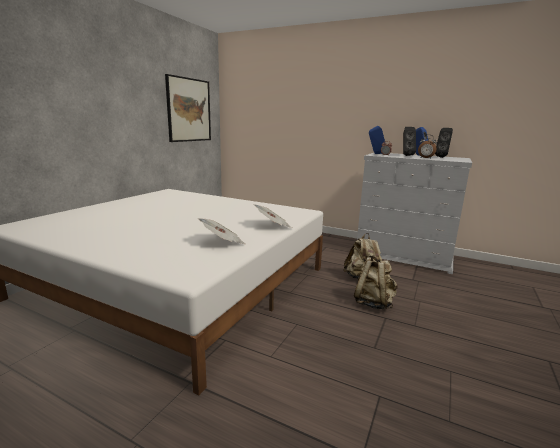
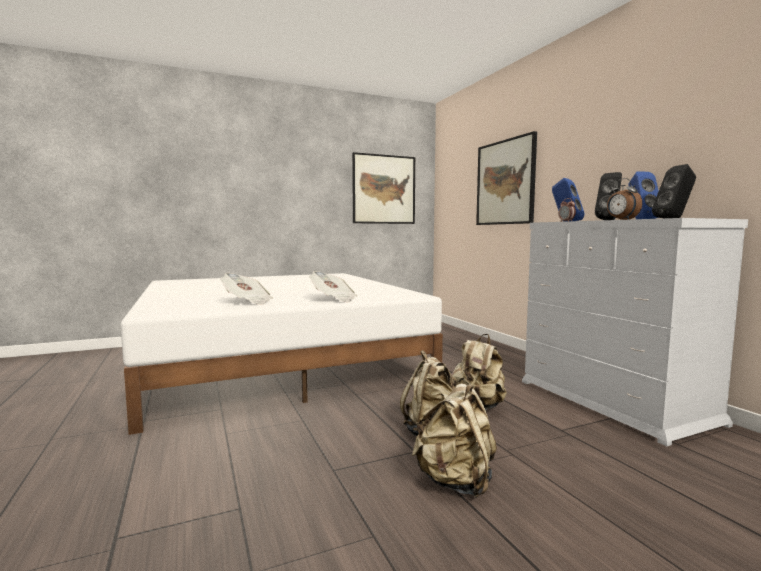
camera: 40 degrees right, 10 degrees down
none -> beige backpack [412,383,497,498]
none -> picture [476,131,537,225]

